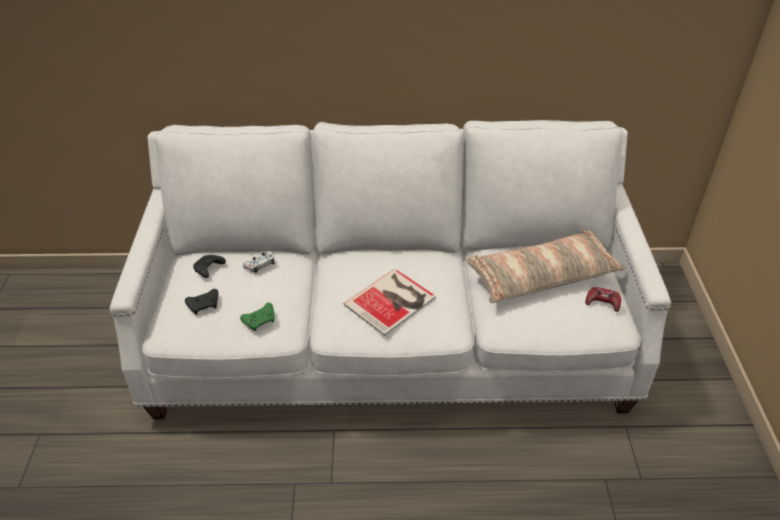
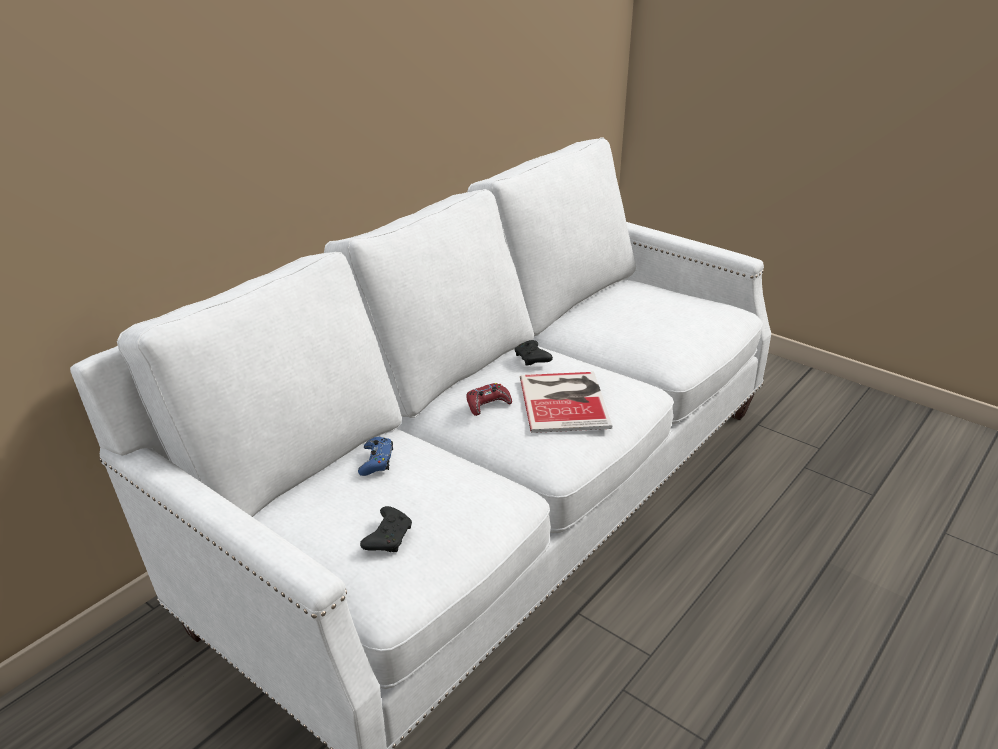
camera: 50 degrees left, 10 degrees down
black game controller [193,255,226,278] -> black game controller moved to [514,340,553,365]
green game controller [240,303,275,331] -> none
white game controller [243,251,275,273] -> blue game controller [358,437,393,476]
pillow [467,230,626,303] -> none
red game controller [585,287,621,312] -> red game controller moved to [467,383,512,416]

